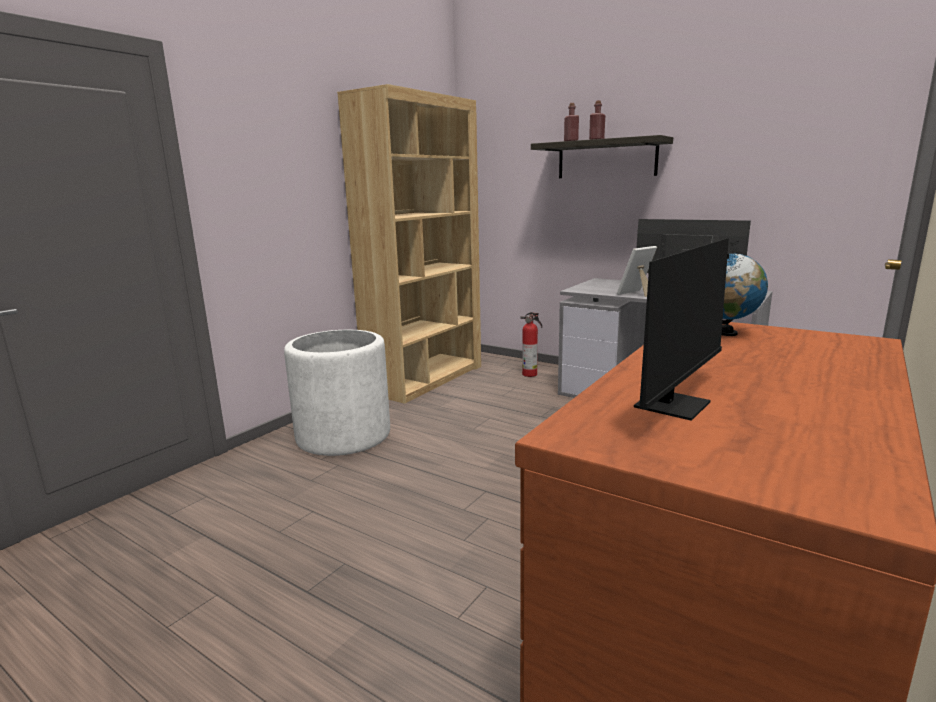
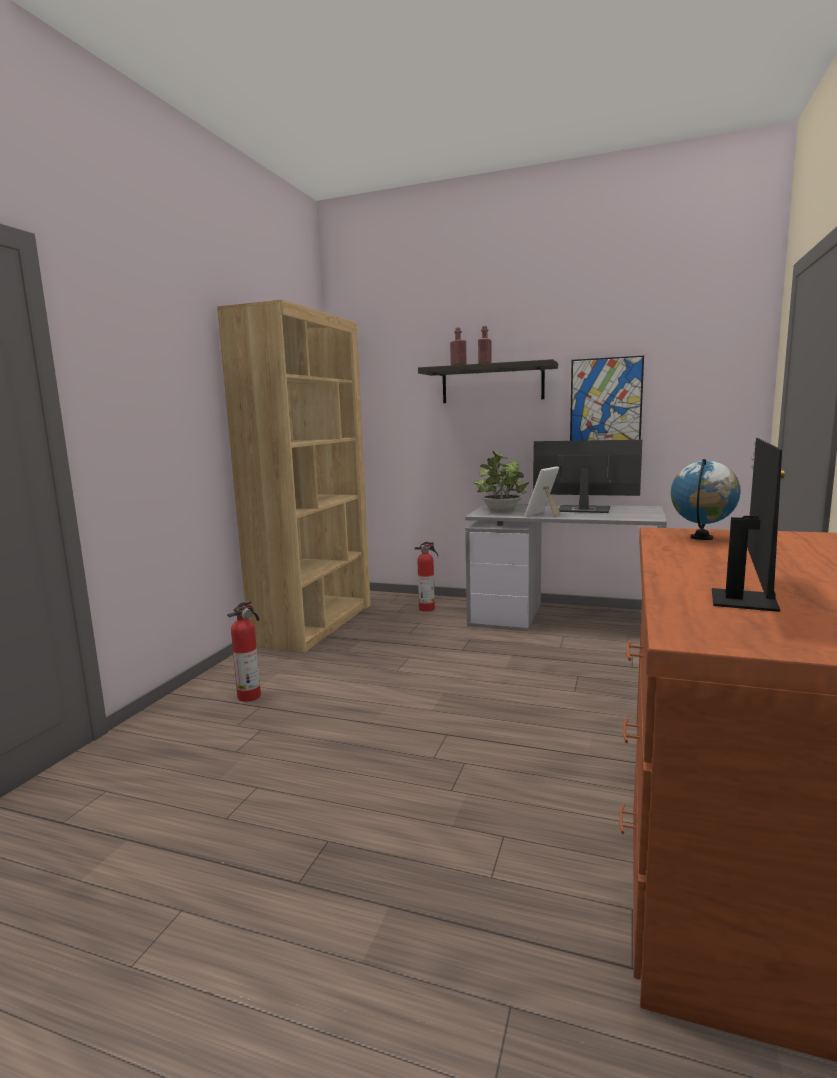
camera: 15 degrees left, 5 degrees down
white planter [284,330,390,456] -> fire extinguisher [227,600,261,702]
none -> potted plant [474,450,529,513]
none -> picture [570,356,644,441]

